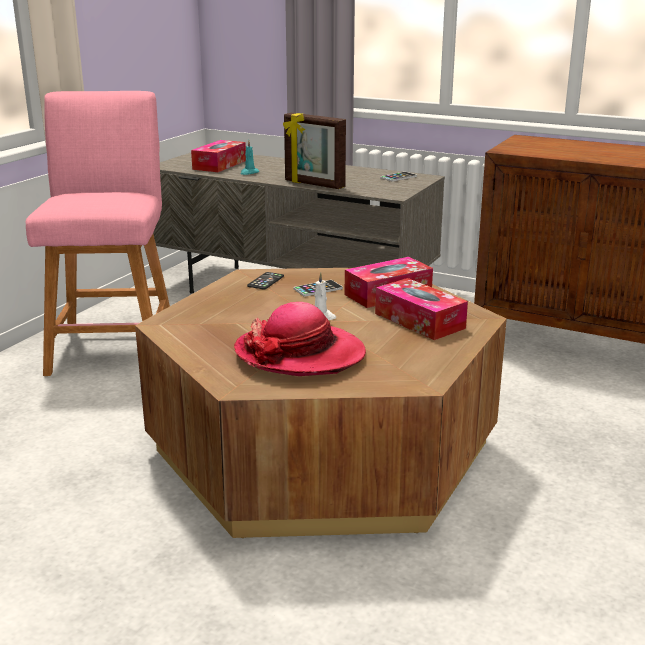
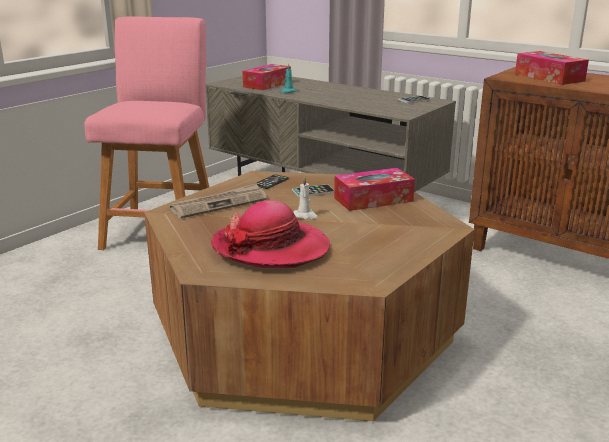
camera: 10 degrees right, 0 degrees up
picture frame [283,113,346,189] -> none
tissue box [375,278,468,340] -> tissue box moved to [515,51,589,85]
none -> newspaper [170,183,267,218]

